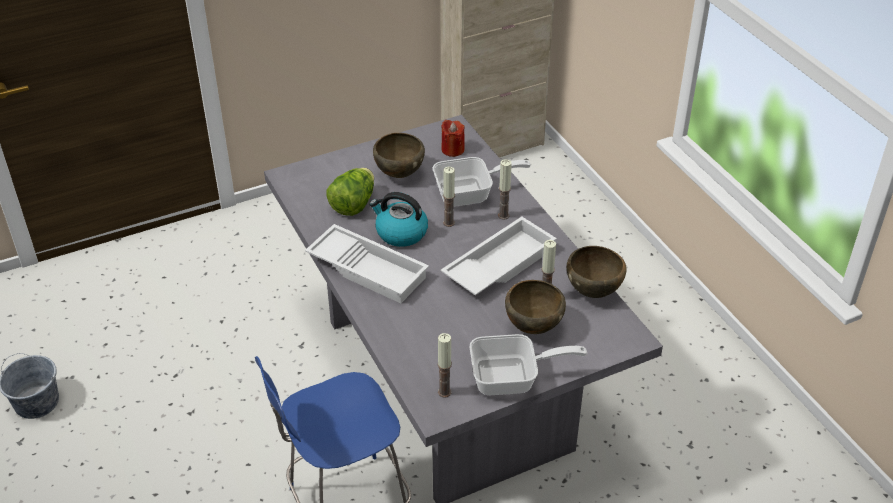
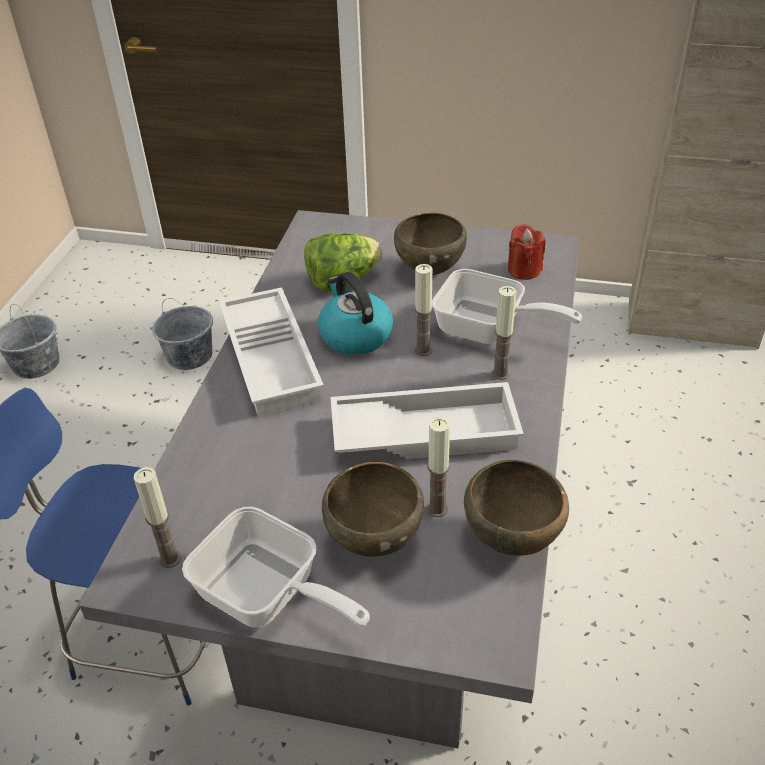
camera: 40 degrees right, 0 degrees up
none -> grey bucket [152,298,213,370]

